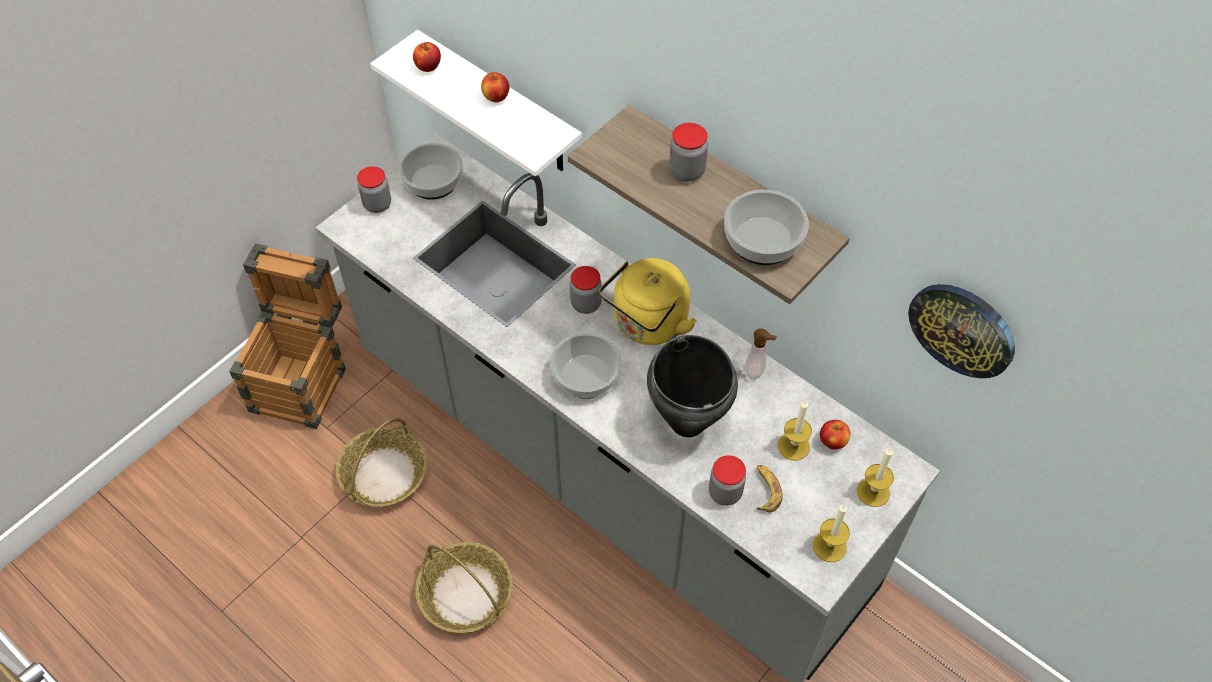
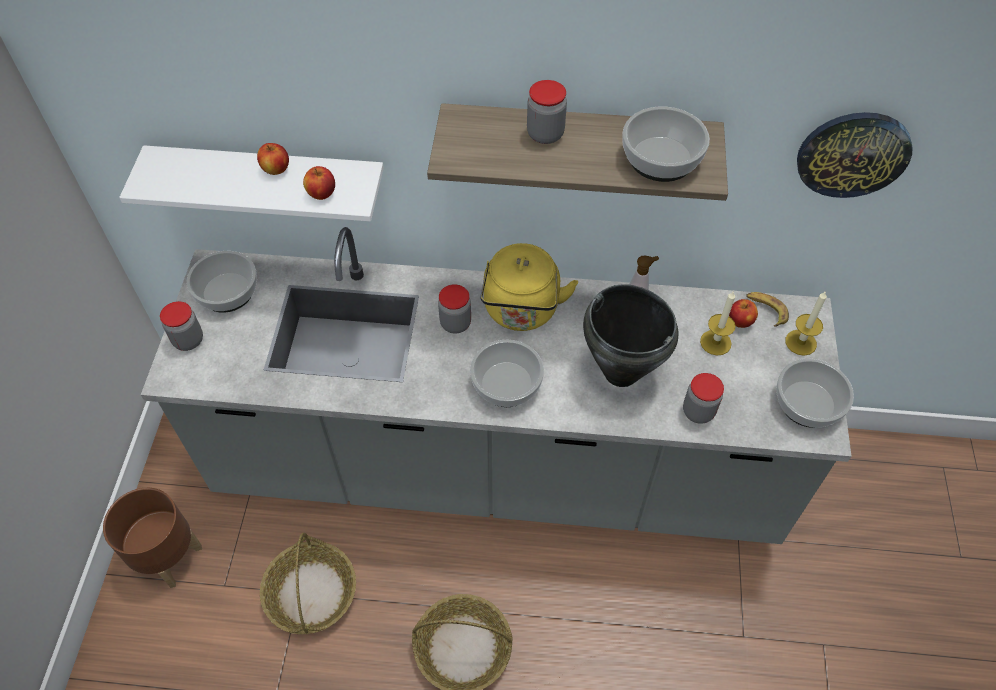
camera: 35 degrees left, 0 degrees up
crate [229,243,346,429] -> brown planter [103,488,202,588]
apple [413,42,441,72] -> apple moved to [303,166,335,200]
banana [756,465,783,512] -> banana moved to [746,292,789,327]
candle [813,504,850,562] -> bowl [776,359,854,428]

